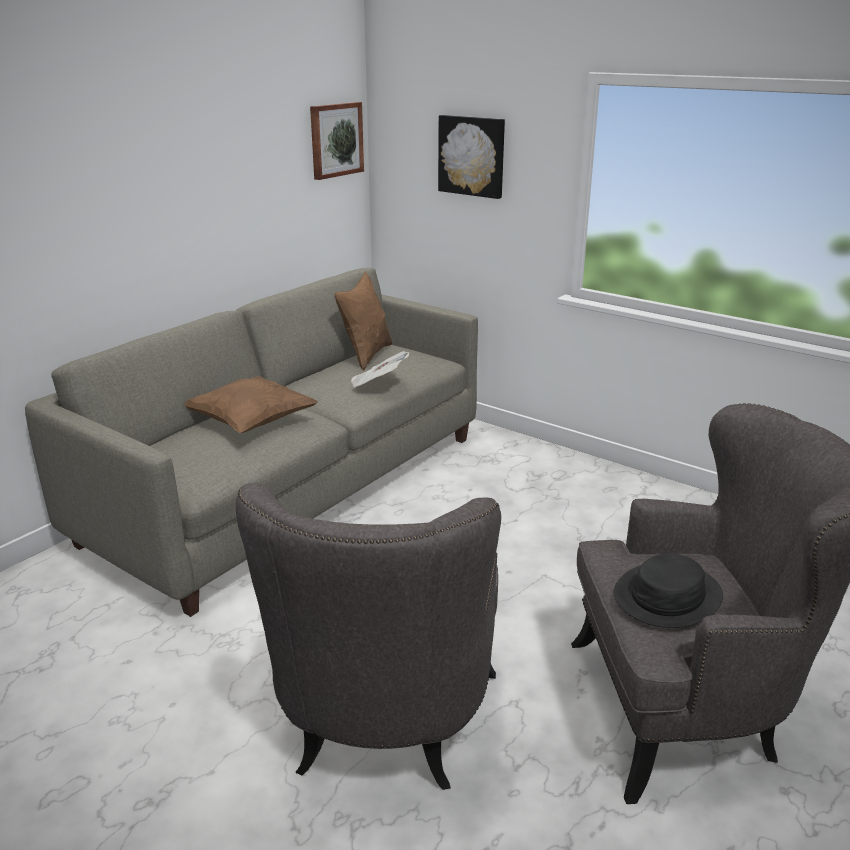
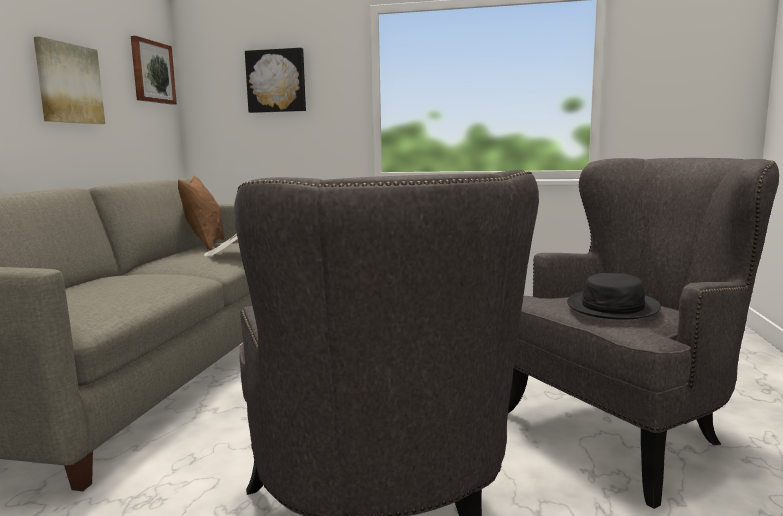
camera: 25 degrees left, 15 degrees down
brown pillow [185,376,318,433] -> none
none -> picture [34,37,105,124]

